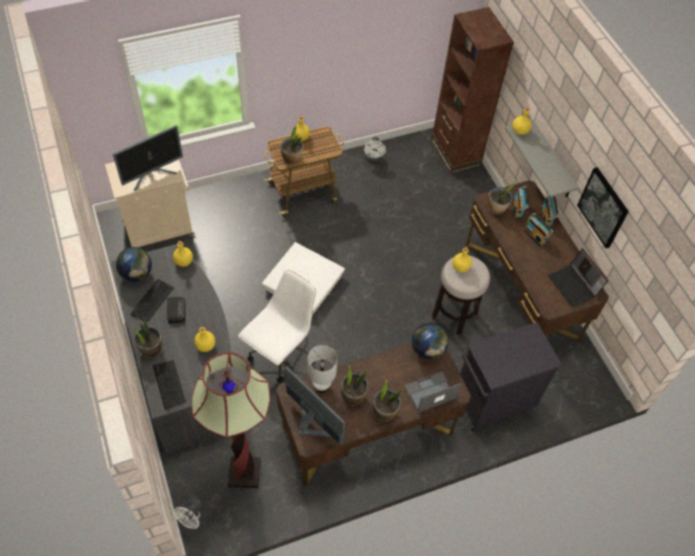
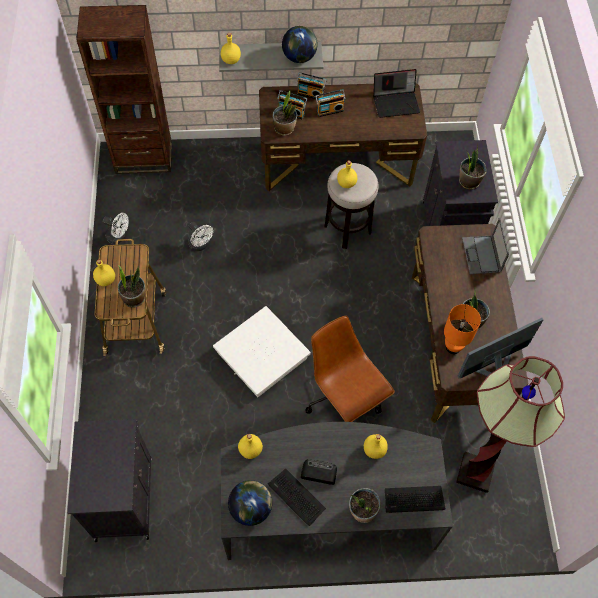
camera: 70 degrees left, 5 degrees up
beige cabinet [105,159,195,247] -> black cabinet [67,419,152,542]
monitor [113,125,183,191] -> none
white fan [174,499,208,529] -> white fan moved to [188,222,213,251]
white office chair [238,270,316,383] -> brown office chair [306,316,395,422]
white table lamp [308,345,338,393] -> orange table lamp [444,304,481,354]
potted plant [373,380,403,422] -> potted plant moved to [459,143,487,190]
globe [412,323,448,360] -> globe moved to [282,26,318,63]
picture [577,167,629,248] -> none

